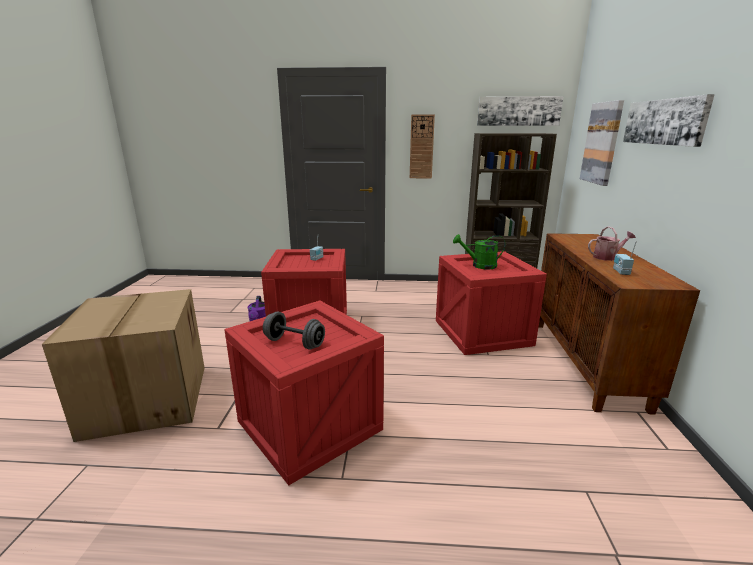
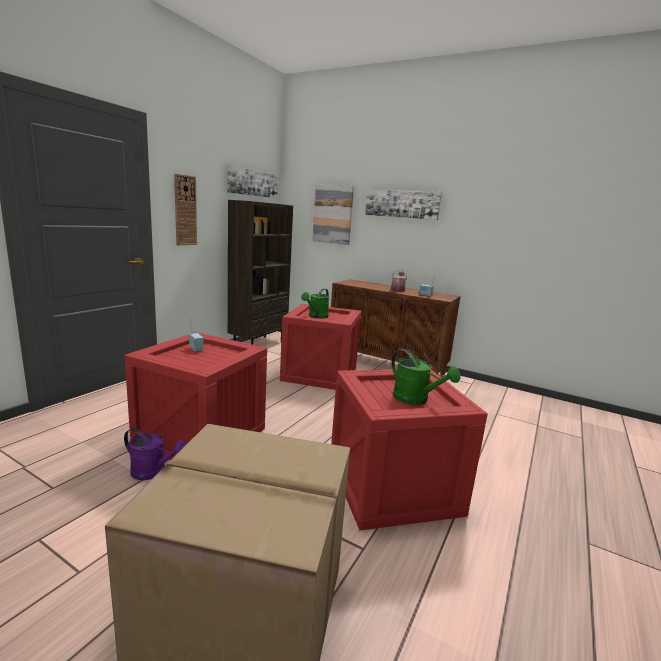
camera: 65 degrees left, 5 degrees down
grey dumbbell [263,311,325,350] -> green watering can [391,349,460,405]

